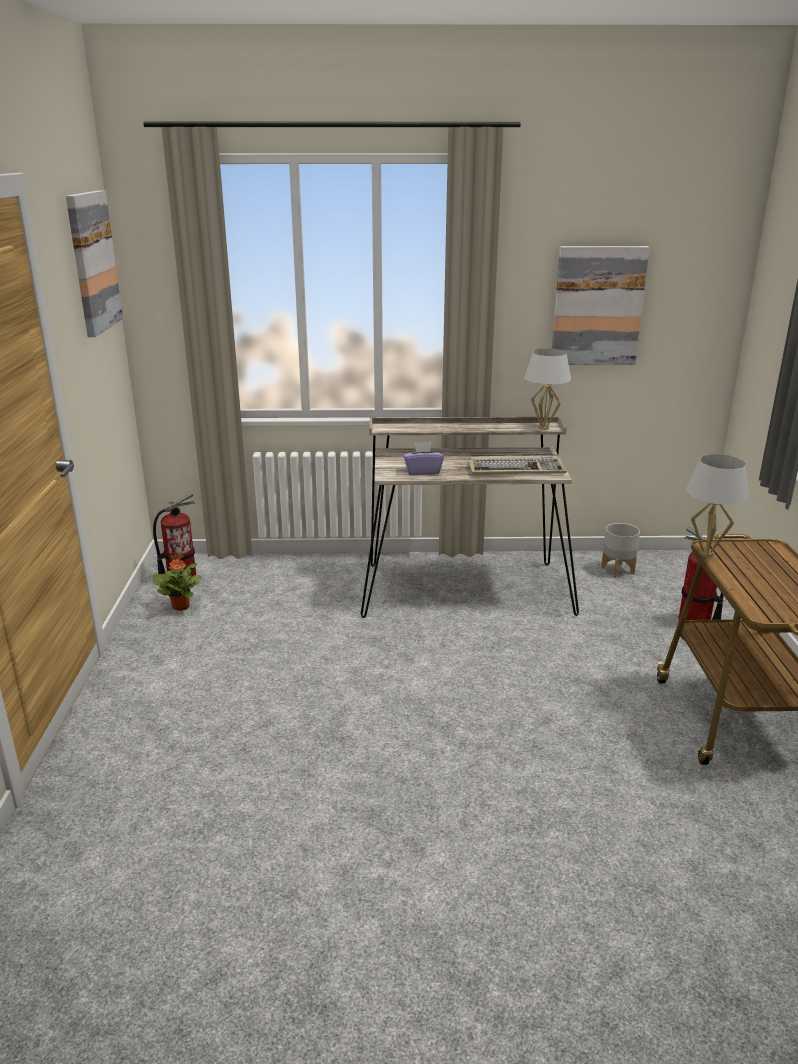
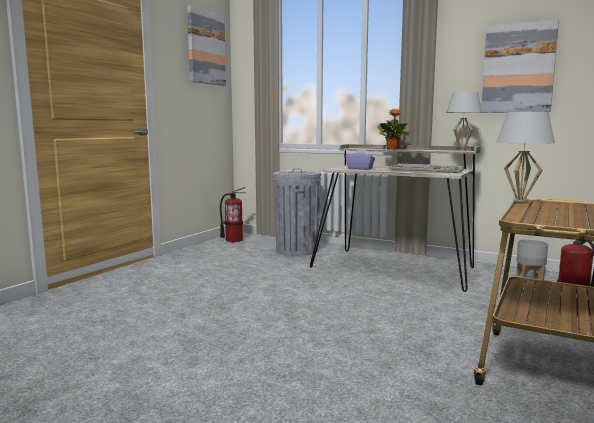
camera: 30 degrees right, 15 degrees down
potted plant [153,554,201,611] -> potted plant moved to [378,109,410,150]
none -> grey trash can [273,168,321,256]

